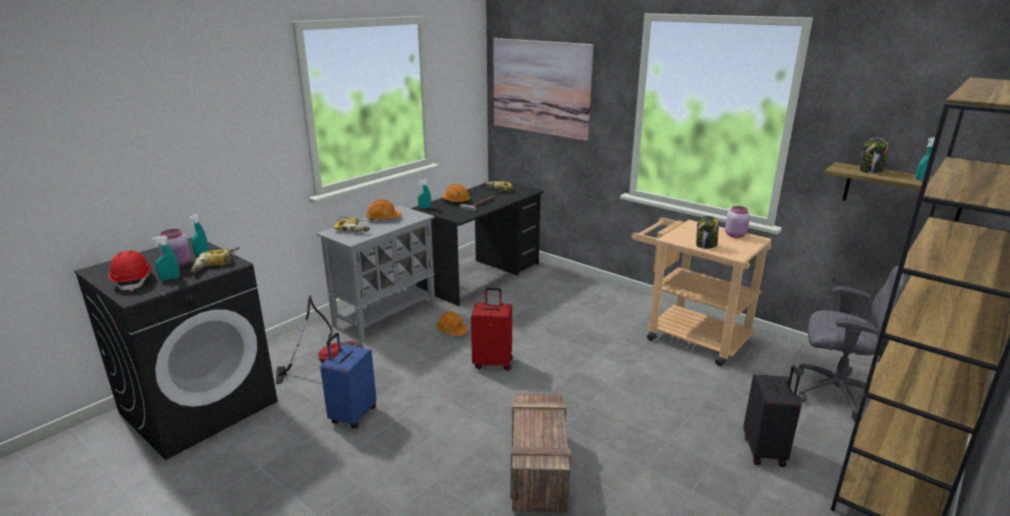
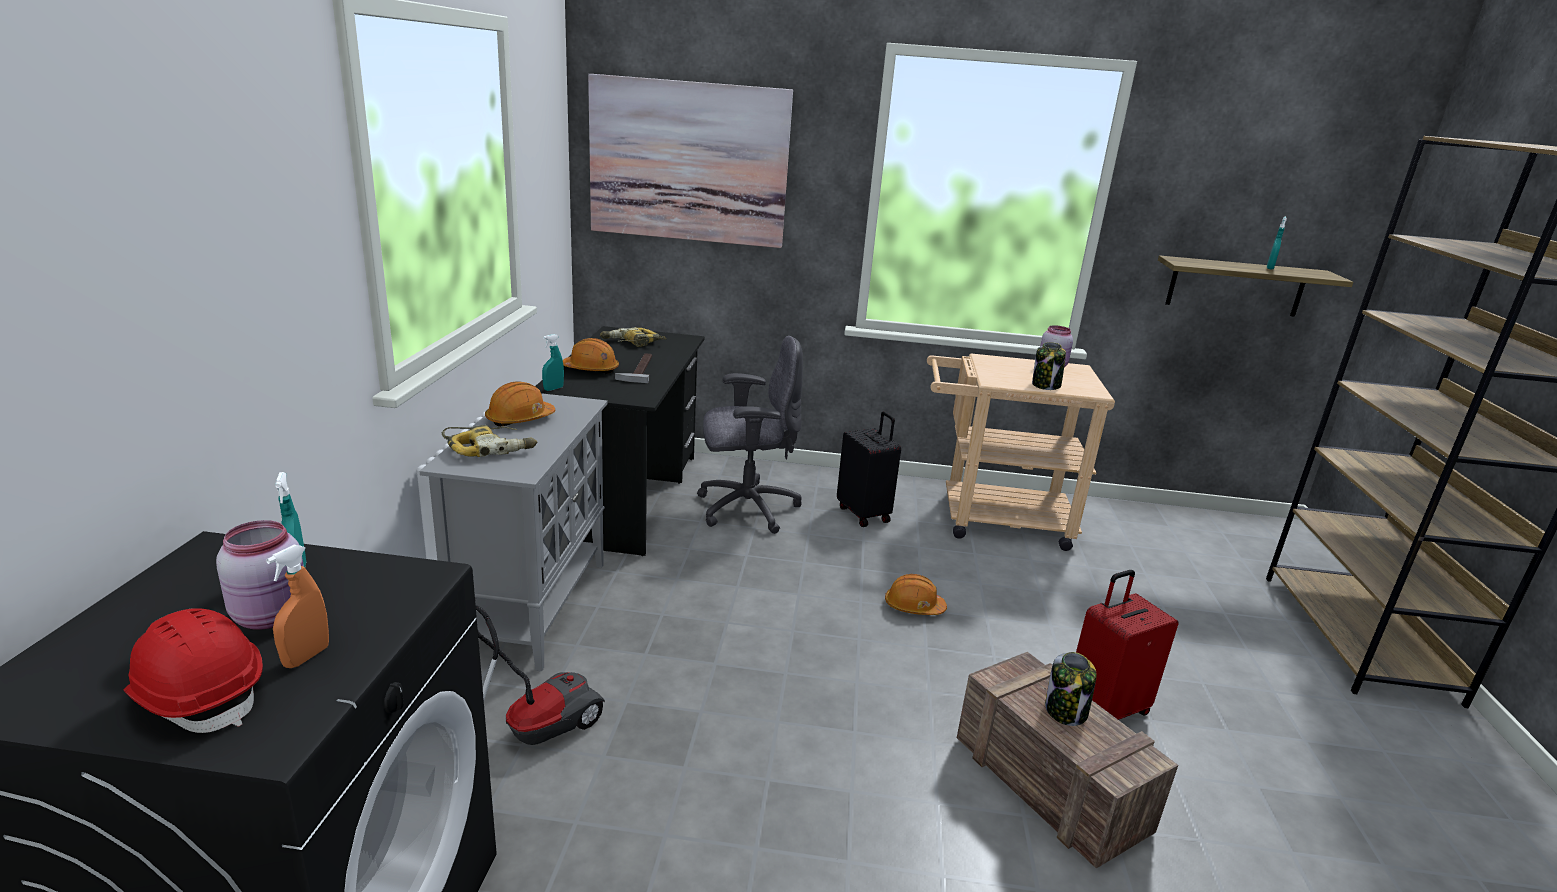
camera: 35 degrees left, 0 degrees up
turquoise spray bottle [152,236,180,280] -> orange spray bottle [266,545,329,668]
power drill [191,247,240,273] -> none
blue suitcase [320,333,376,428] -> none
orange hard hat [437,311,468,336] -> orange hard hat moved to [885,574,947,615]
red suitcase [471,287,513,371] -> red suitcase moved to [1076,570,1179,720]
black suitcase [743,365,802,467] -> black suitcase moved to [837,411,901,527]
grey office chair [795,266,909,421] -> grey office chair moved to [697,336,803,534]
jar [860,138,888,173] -> jar moved to [1045,652,1097,726]

